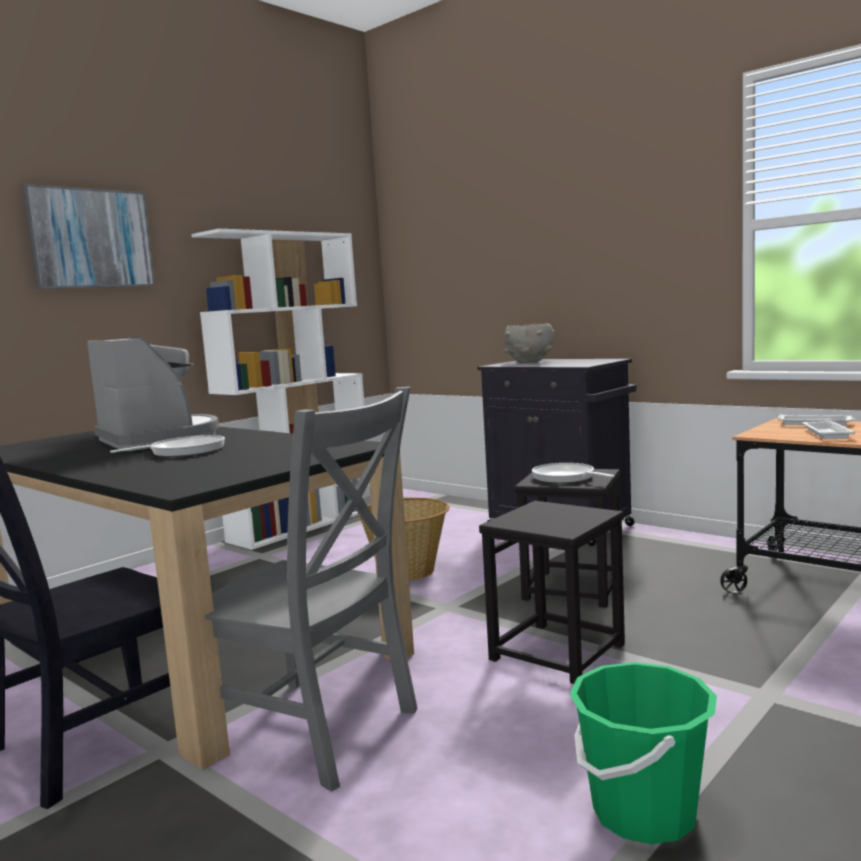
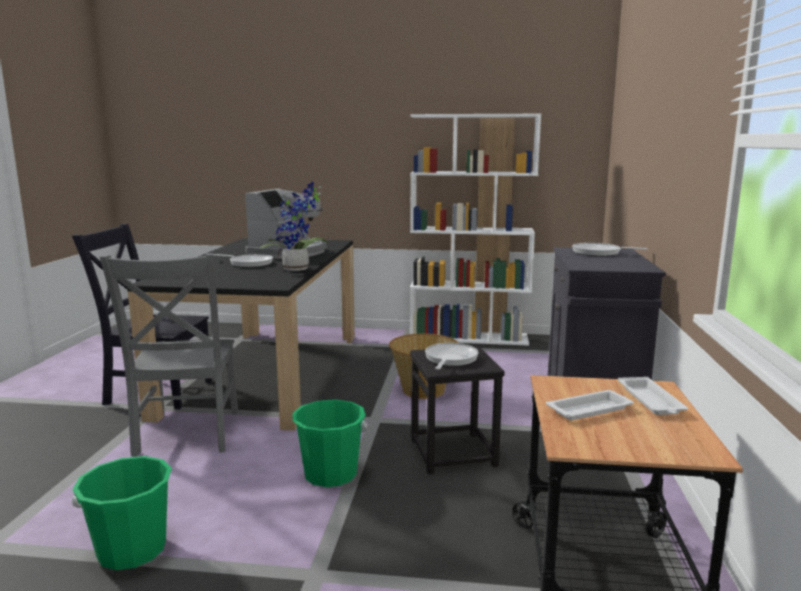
camera: 55 degrees right, 5 degrees up
picture [22,184,155,289] -> none
black stool [479,501,625,684] -> green bucket [292,399,367,487]
grey bowl [504,323,555,363] -> frying pan [572,243,648,256]
none -> potted plant [260,181,329,271]

